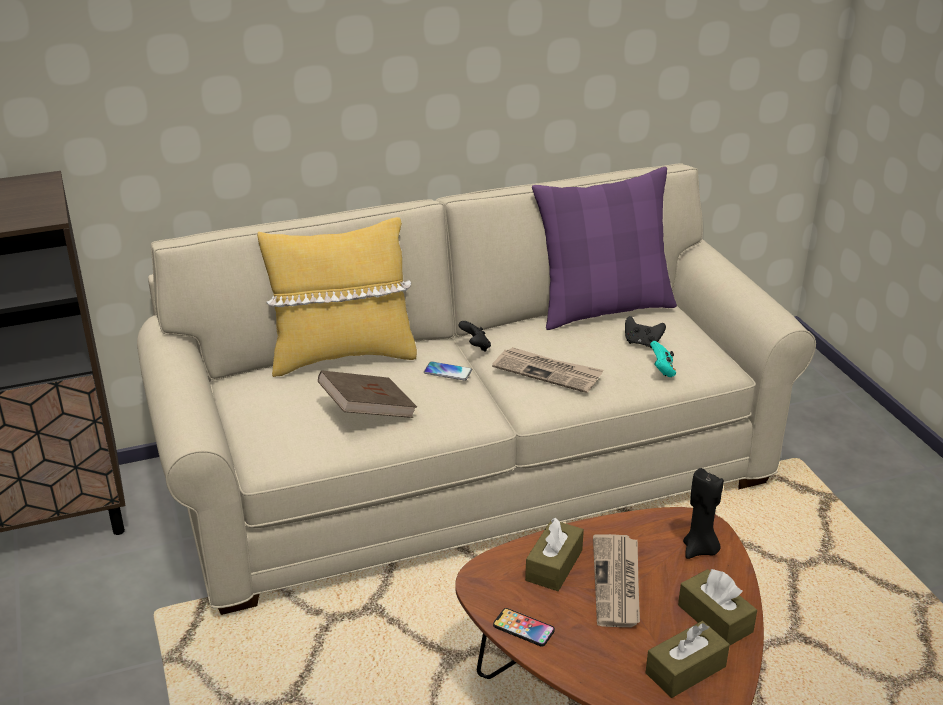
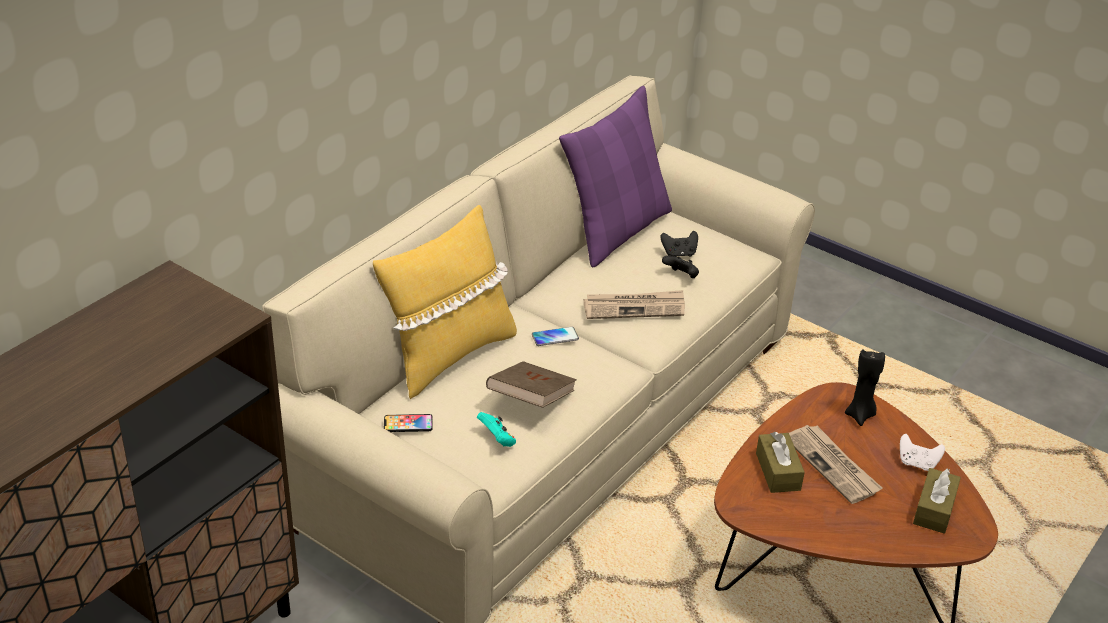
camera: 35 degrees left, 5 degrees up
black game controller [458,321,491,352] -> black game controller moved to [662,255,699,278]
phone [493,608,555,646] -> phone moved to [384,414,433,432]
turquoise game controller [650,341,676,377] -> turquoise game controller moved to [477,412,516,447]
brown tissue box [678,569,757,645] -> white game controller [900,434,945,471]

